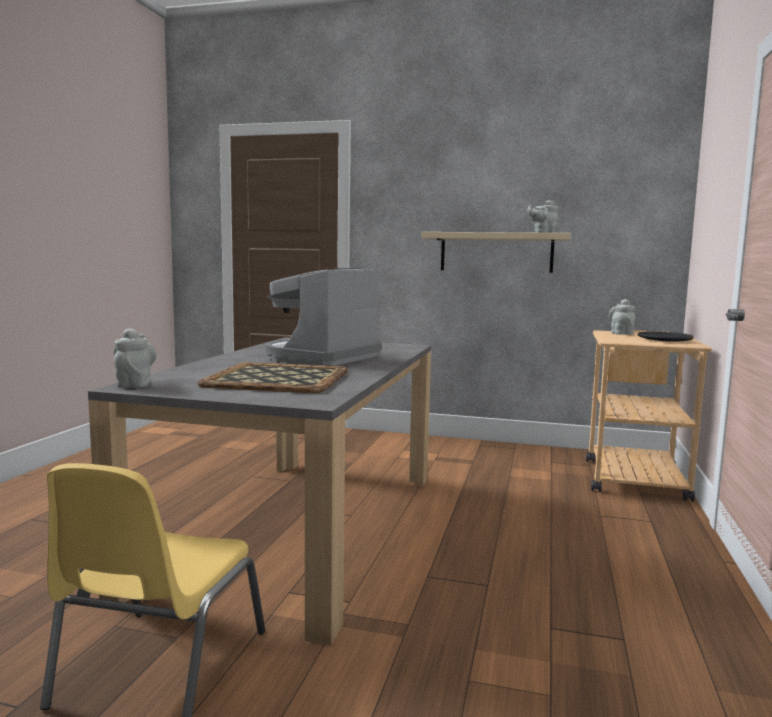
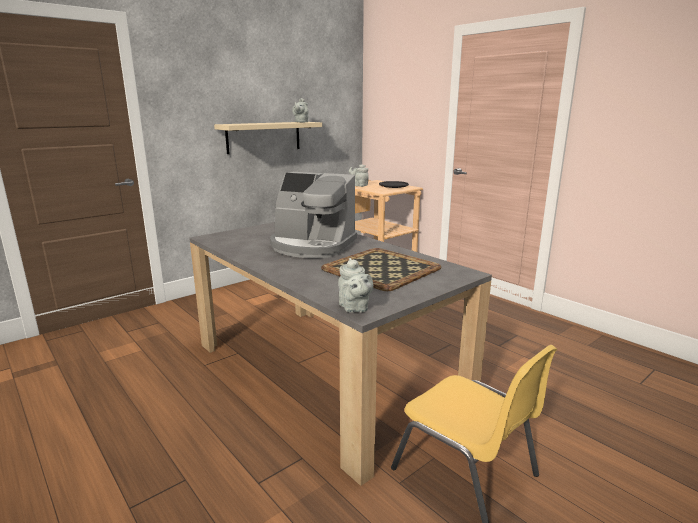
camera: 55 degrees left, 10 degrees up
grey teapot [114,328,156,388] -> grey teapot turned 135 degrees counterclockwise [338,258,373,313]
coffee machine [265,268,382,366] -> coffee machine turned 45 degrees counterclockwise [270,172,357,258]

